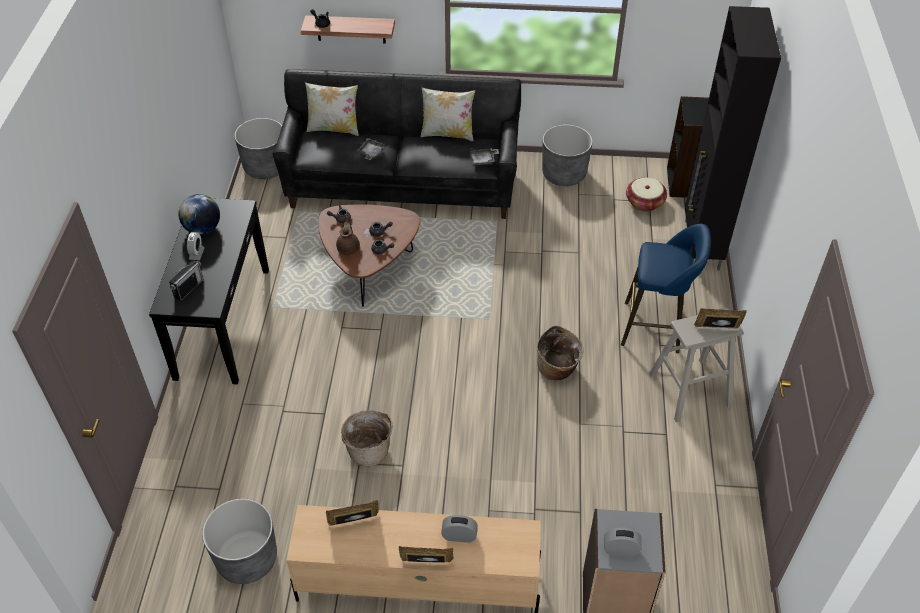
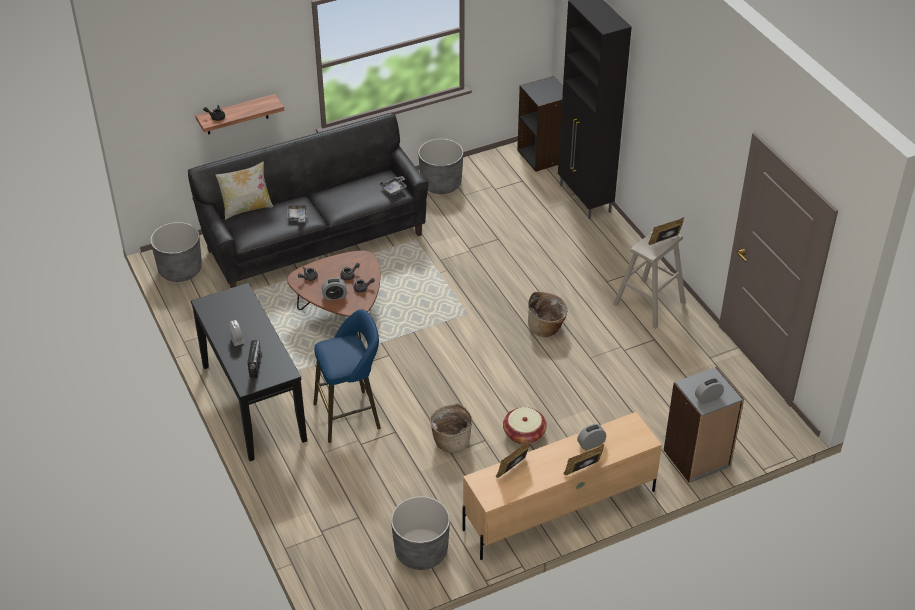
camera: 30 degrees left, 5 degrees down
globe [179,194,220,235] -> none
brown teapot [336,214,360,255] -> alarm clock [322,278,347,300]
pillow [421,88,475,141] -> none
blue stool [621,224,711,354] -> blue stool moved to [313,309,381,443]
basket [626,177,667,211] -> basket moved to [503,407,547,445]

